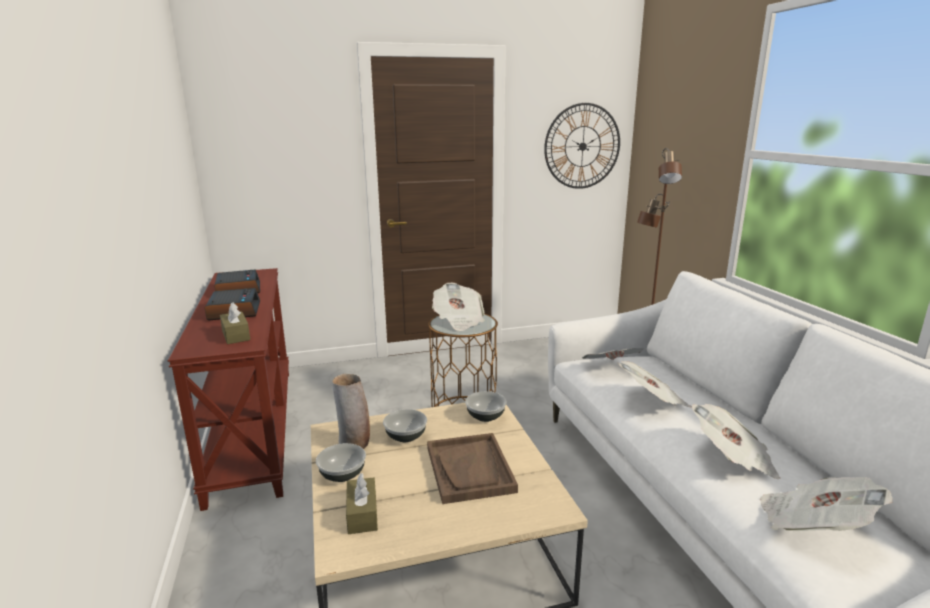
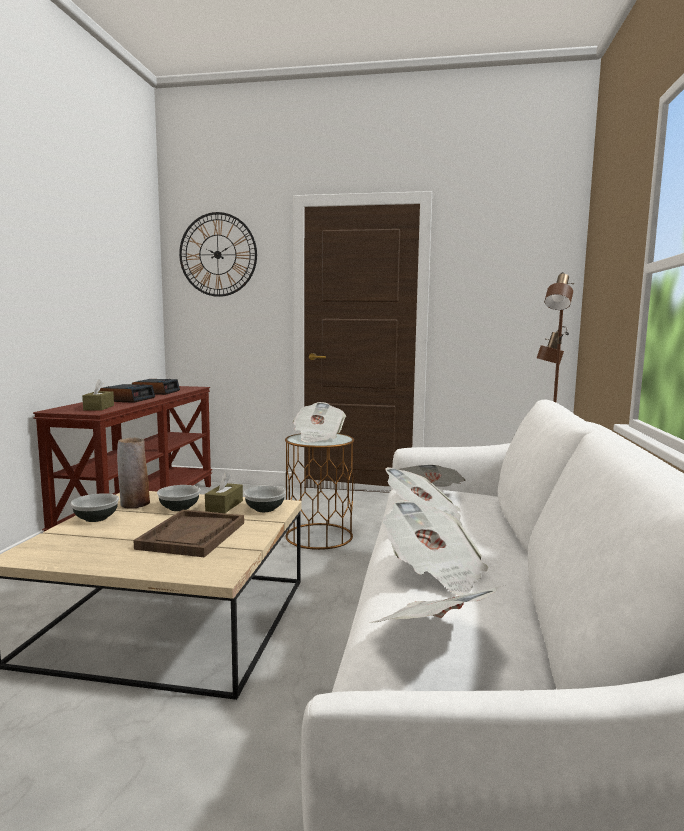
camera: 25 degrees right, 10 degrees down
brown tissue box [346,473,378,534] -> brown tissue box moved to [205,473,243,513]
wall clock [544,103,620,189] -> wall clock moved to [179,212,257,297]

